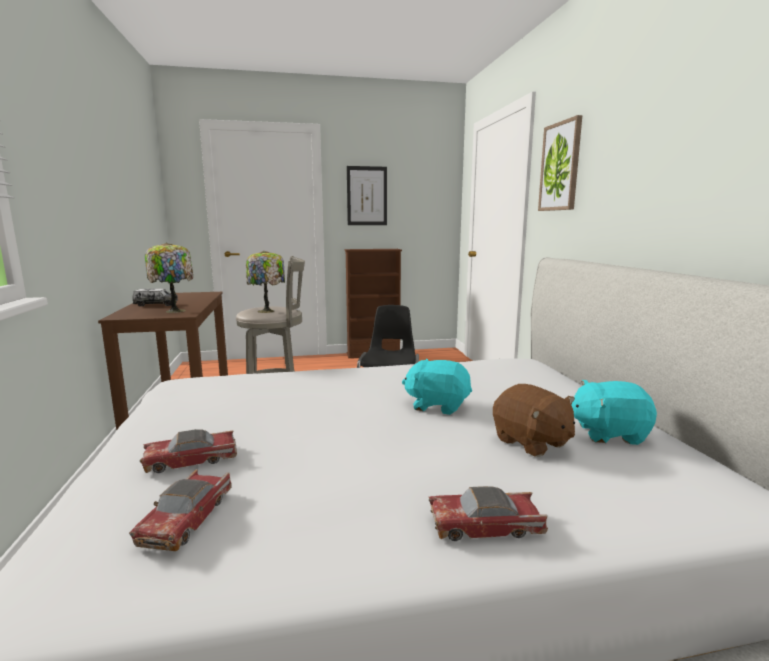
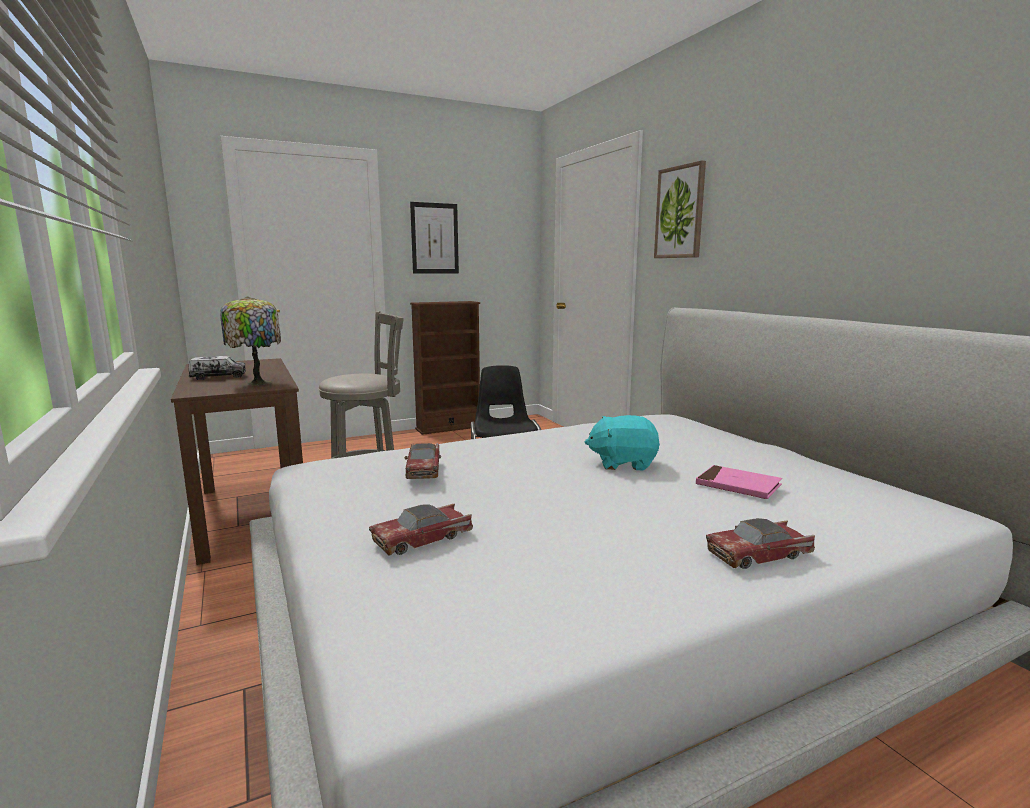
camera: 15 degrees left, 0 degrees up
toy car [129,469,231,551] -> toy car moved to [404,443,441,479]
table lamp [246,250,285,313] -> none
brown plush toy [493,384,575,457] -> pink book [696,465,782,499]
turquoise plush toy [571,380,657,445] -> none

